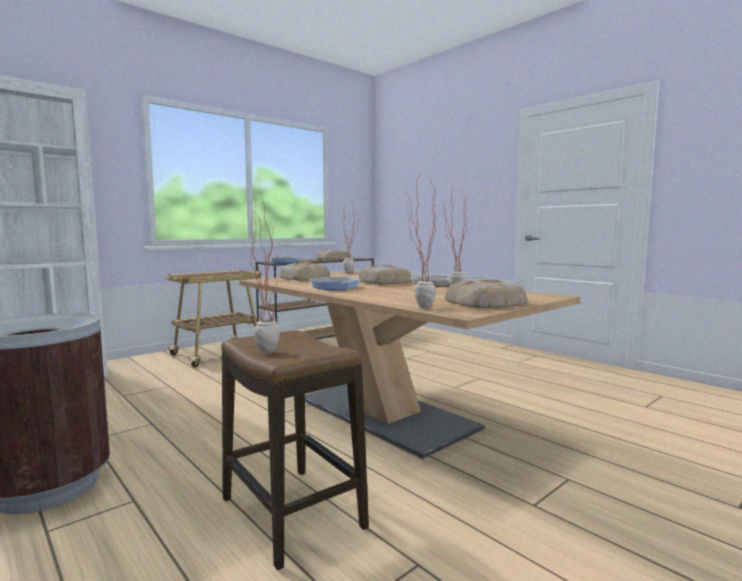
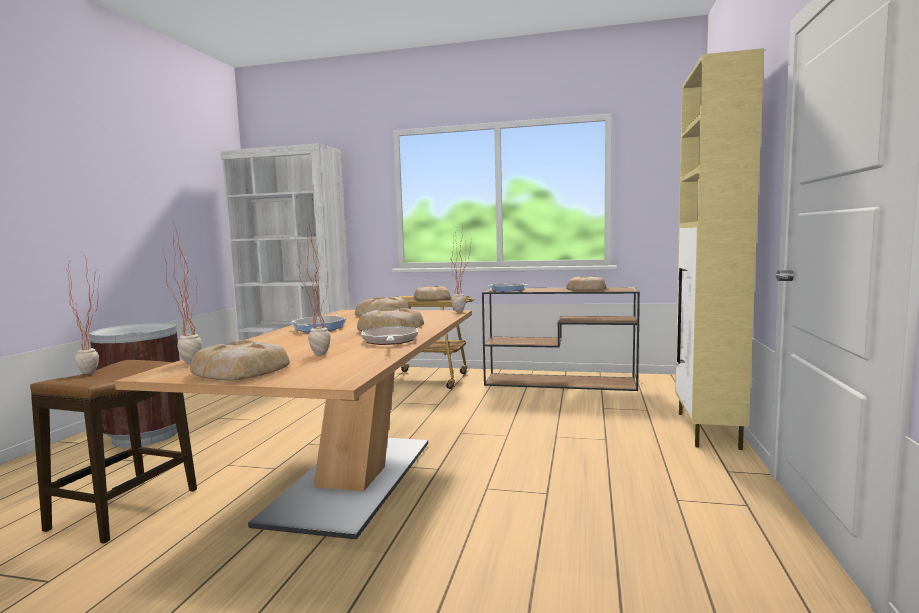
camera: 55 degrees right, 0 degrees up
none -> bread [414,286,451,300]
none -> beige cabinet [675,48,764,450]

